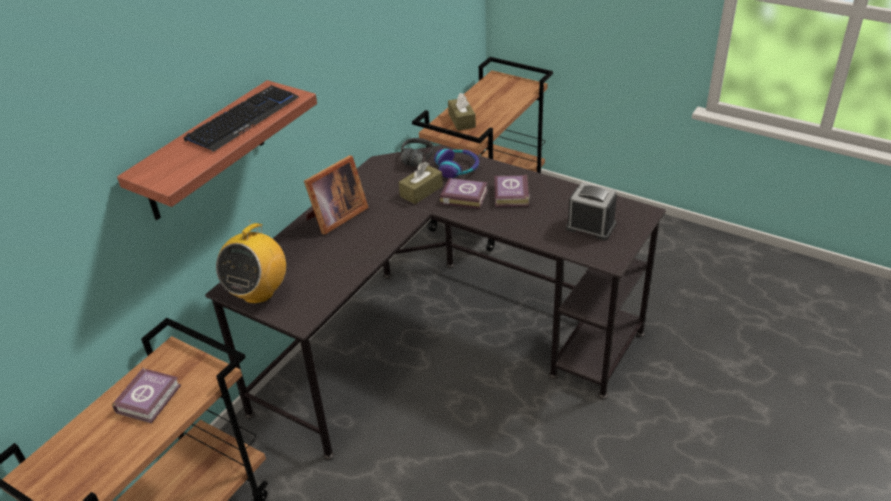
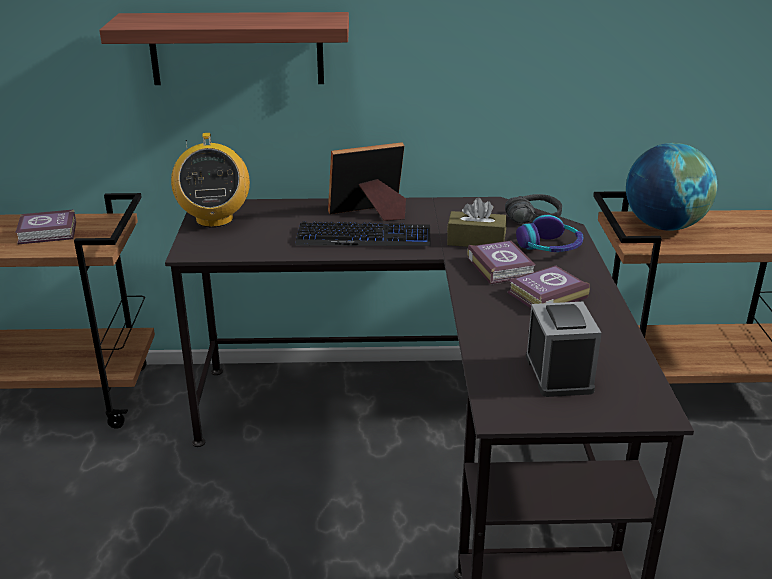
camera: 55 degrees right, 10 degrees down
keyboard [184,85,299,152] -> keyboard moved to [295,221,431,246]
radio [216,222,286,304] -> radio turned 90 degrees counterclockwise [171,133,250,228]
picture frame [304,155,369,235] -> picture frame turned 150 degrees clockwise [328,142,406,221]
brown tissue box [448,93,476,131] -> globe [626,143,717,231]

